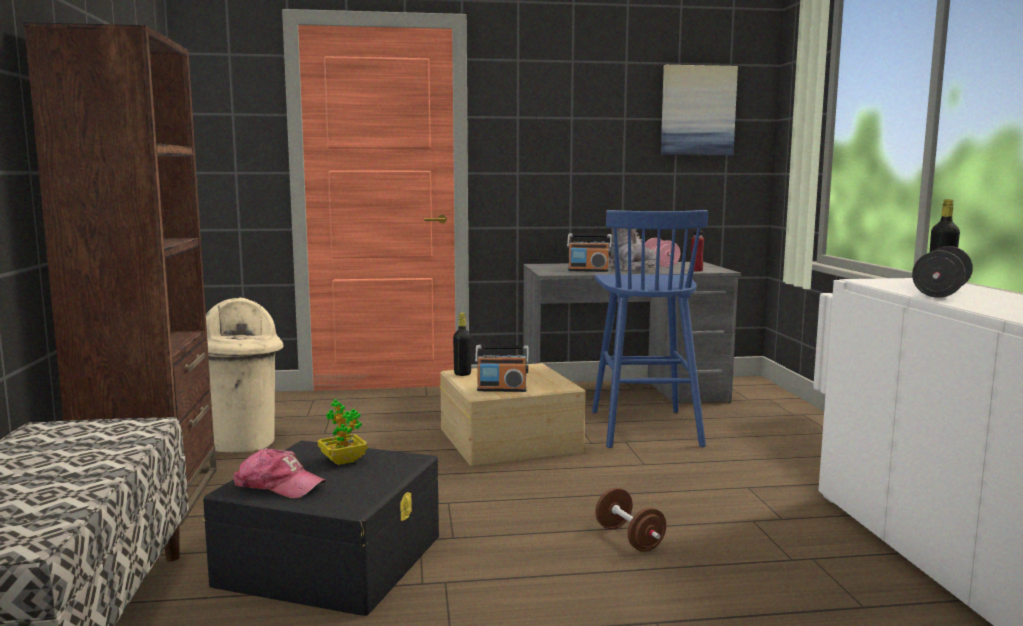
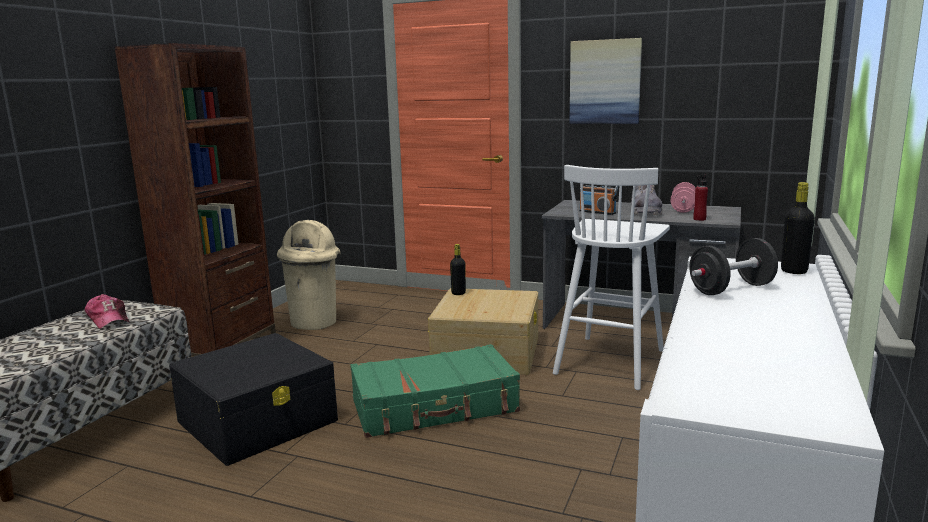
camera: 30 degrees right, 5 degrees up
cap [233,448,326,498] -> cap moved to [85,294,129,329]
potted plant [318,399,368,465] -> none
radio [475,345,529,392] -> none
blue stool [592,210,708,448] -> white stool [553,165,670,390]
brown dumbbell [595,488,666,552] -> none
picture [661,65,738,156] -> picture moved to [570,38,642,124]
none -> green suitcase [350,344,520,438]

